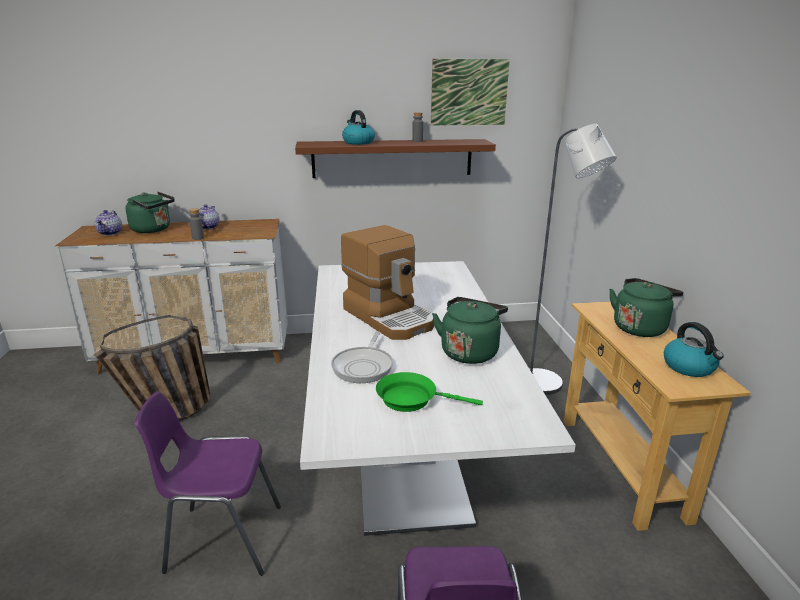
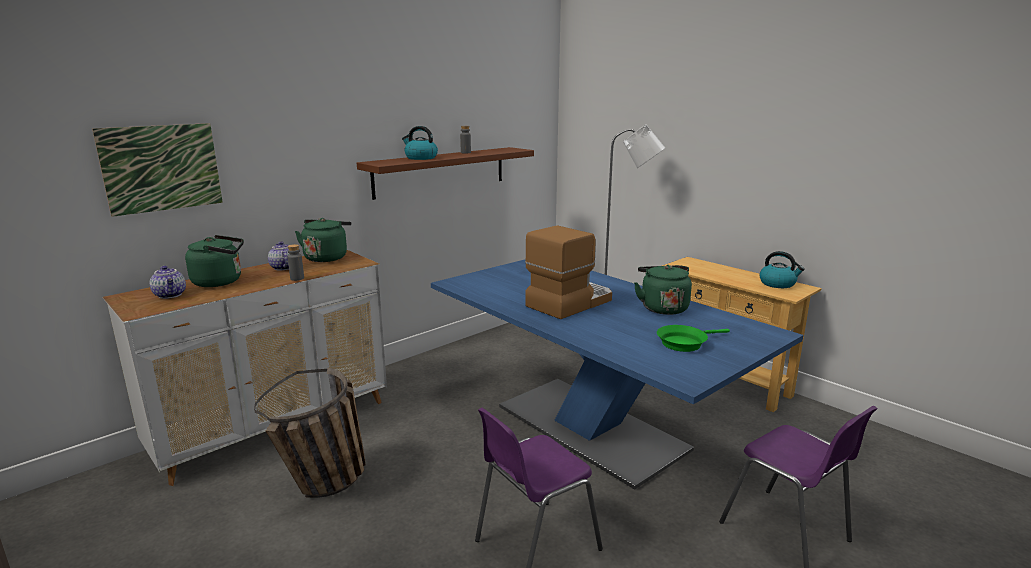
camera: 35 degrees left, 5 degrees down
white dining table [300,261,576,536] -> blue dining table [431,259,803,489]
frying pan [331,331,393,383] -> none
coffee machine [341,225,434,340] -> coffee machine turned 60 degrees counterclockwise [525,225,612,319]
picture [431,59,510,126] -> picture moved to [92,123,223,217]
green kettle [609,278,683,337] -> green kettle moved to [295,218,351,262]

